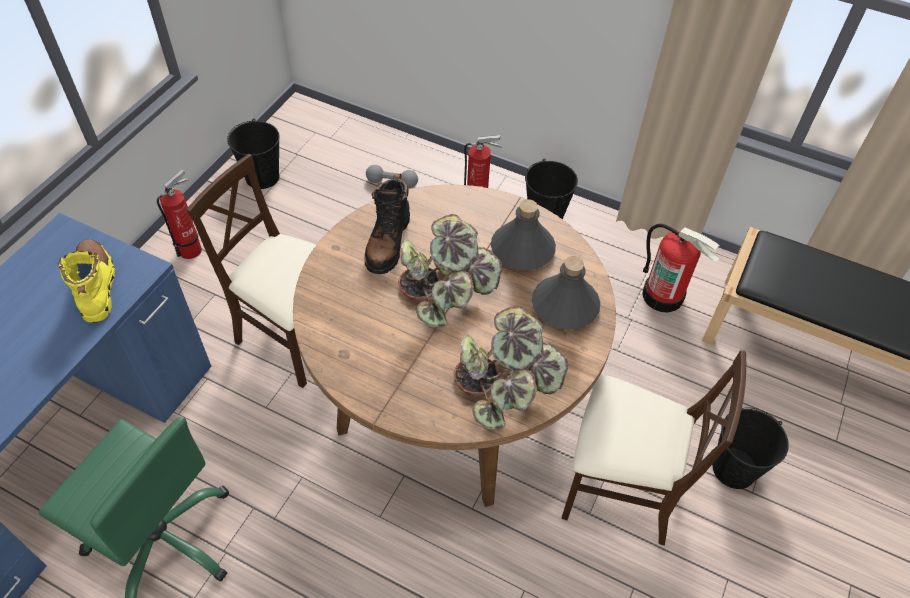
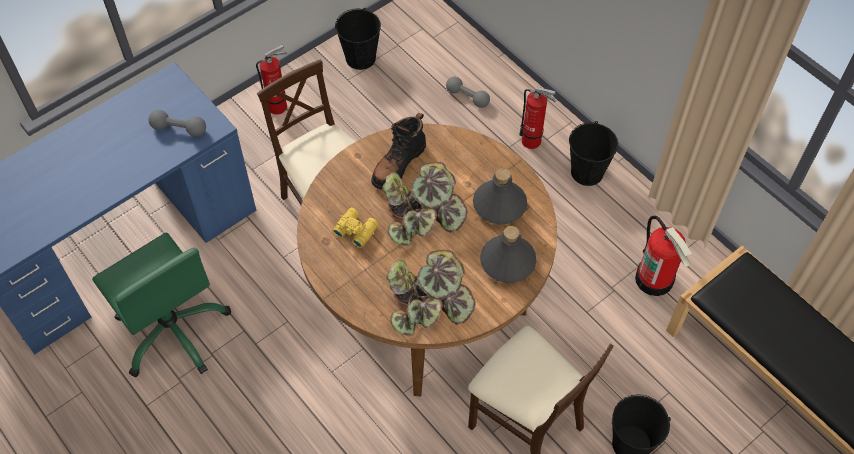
camera: 25 degrees right, 5 degrees up
yellow boot [57,239,115,323] -> grey dumbbell [148,110,206,137]
none -> yellow binoculars [332,208,379,248]

